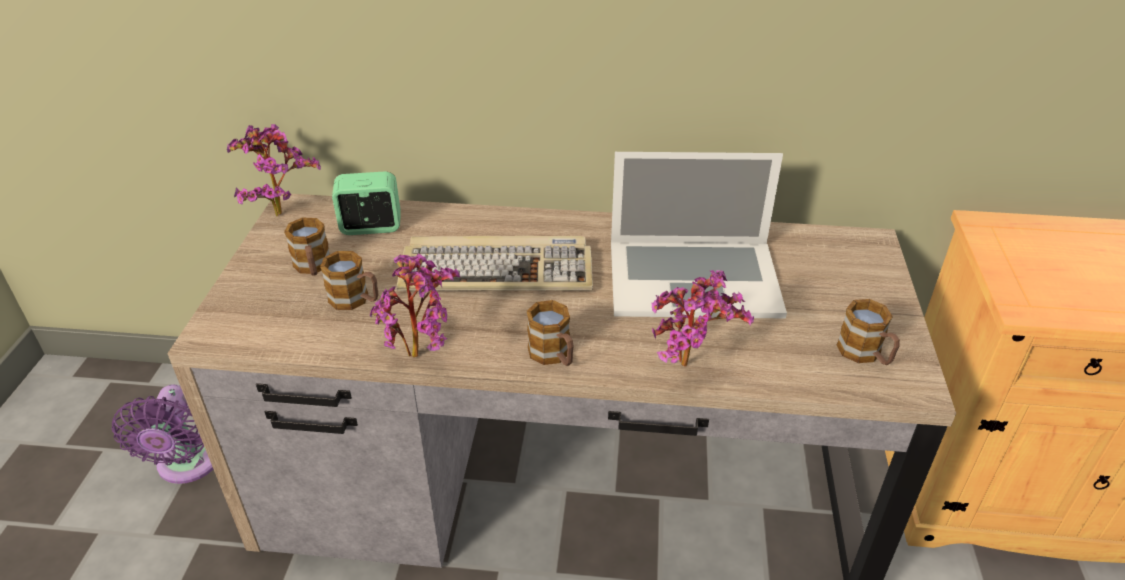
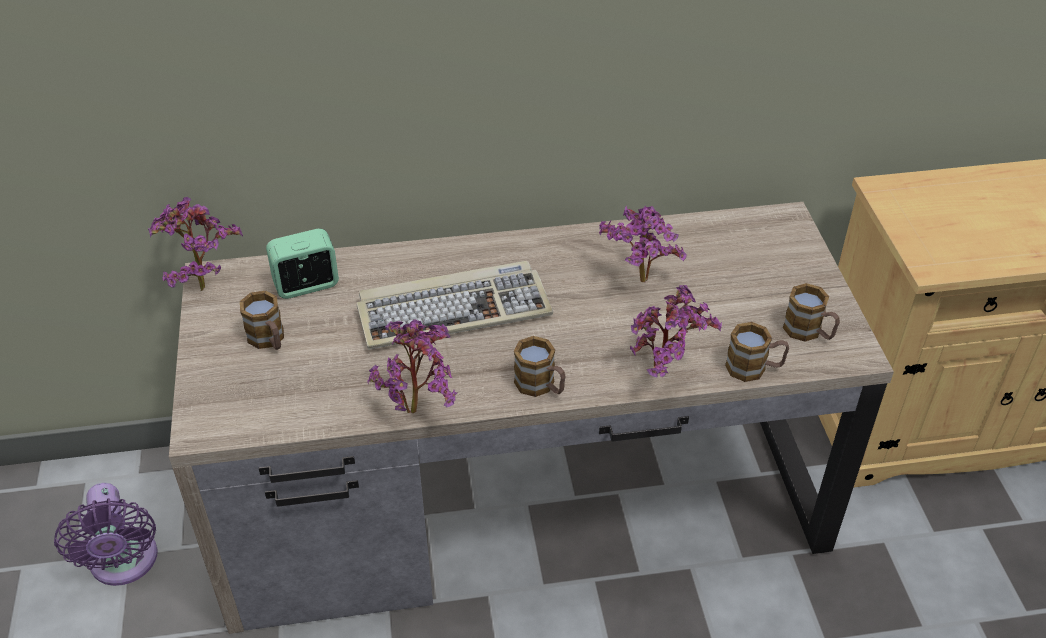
camera: 15 degrees left, 5 degrees up
mug [320,251,379,310] -> mug moved to [725,322,789,382]
laptop [611,152,787,318] -> potted plant [599,206,687,283]

